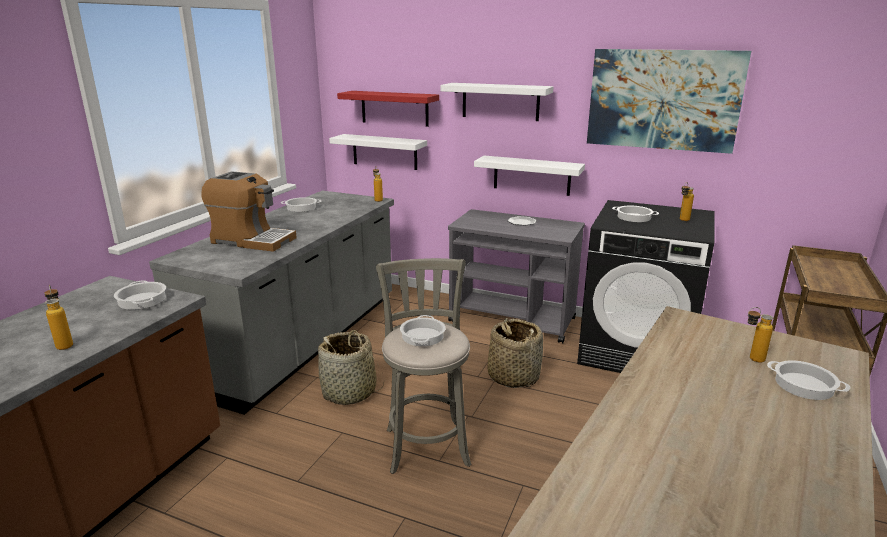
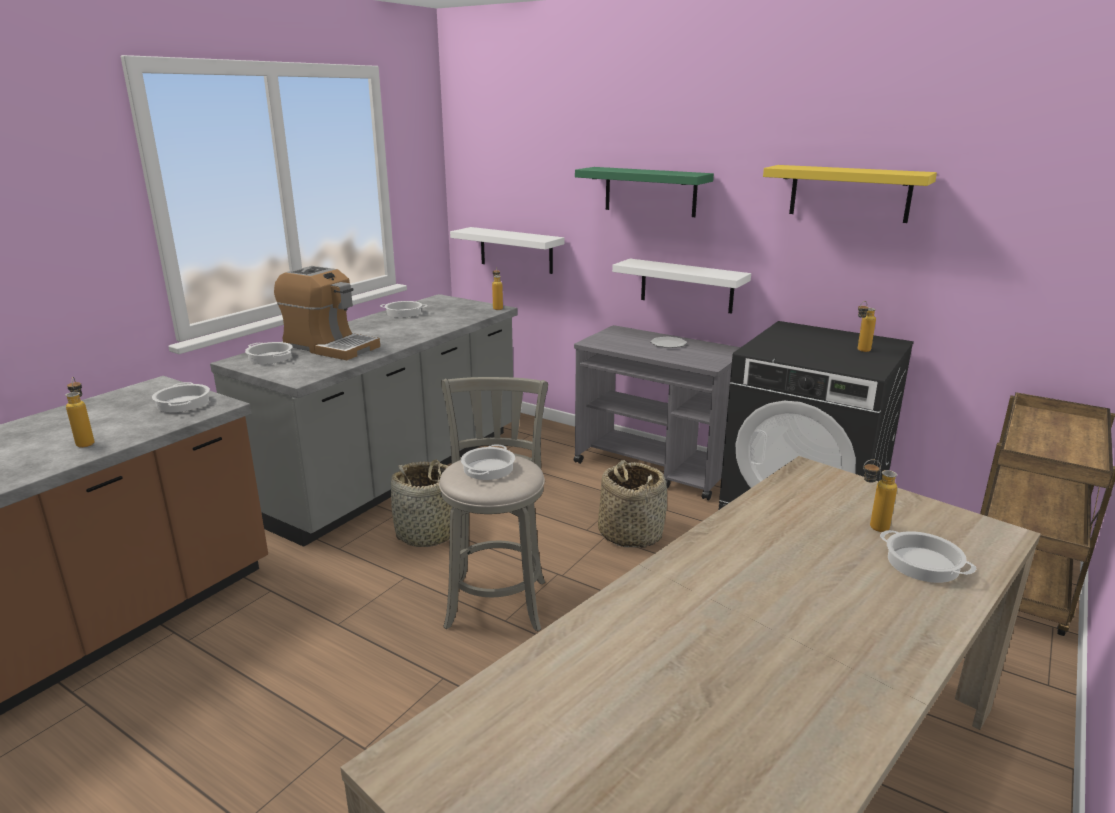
camera: 10 degrees right, 0 degrees up
red shelf [337,91,439,127] -> none
white shelf [441,83,554,121] -> green shelf [575,167,714,217]
picture [587,49,751,154] -> yellow shelf [763,165,937,223]
cooking pot [612,206,659,222] -> cooking pot moved to [245,342,293,364]

